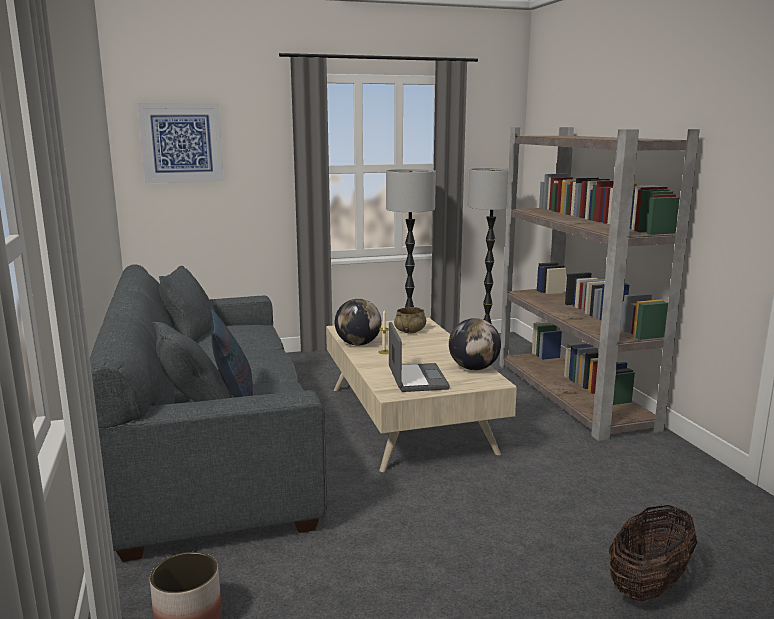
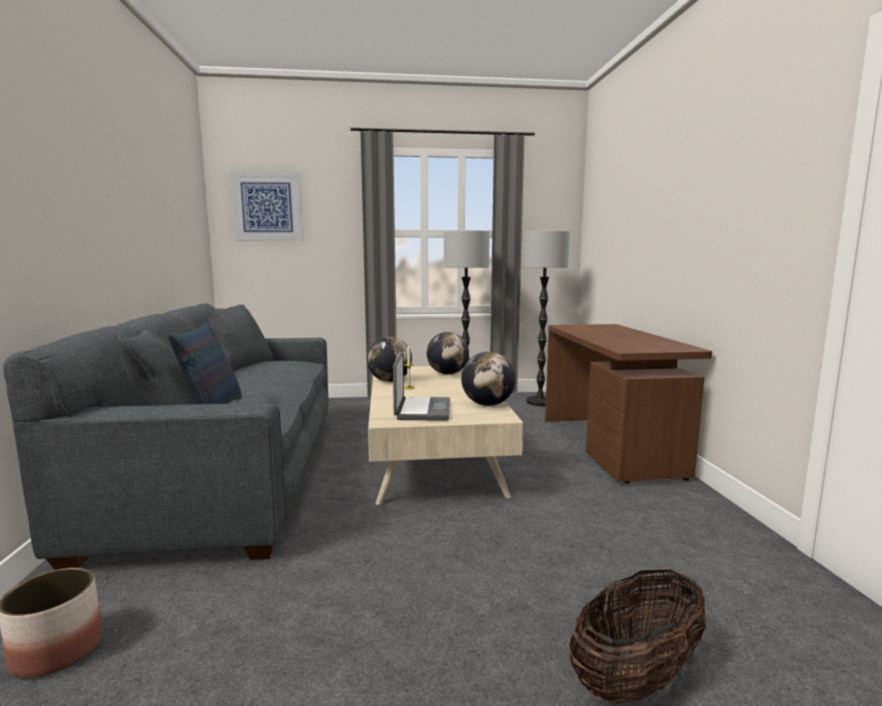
camera: 10 degrees right, 5 degrees down
beige bowl [394,307,426,333] -> globe [427,332,469,374]
brown bookcase [499,127,700,441] -> brown desk [545,324,712,483]

